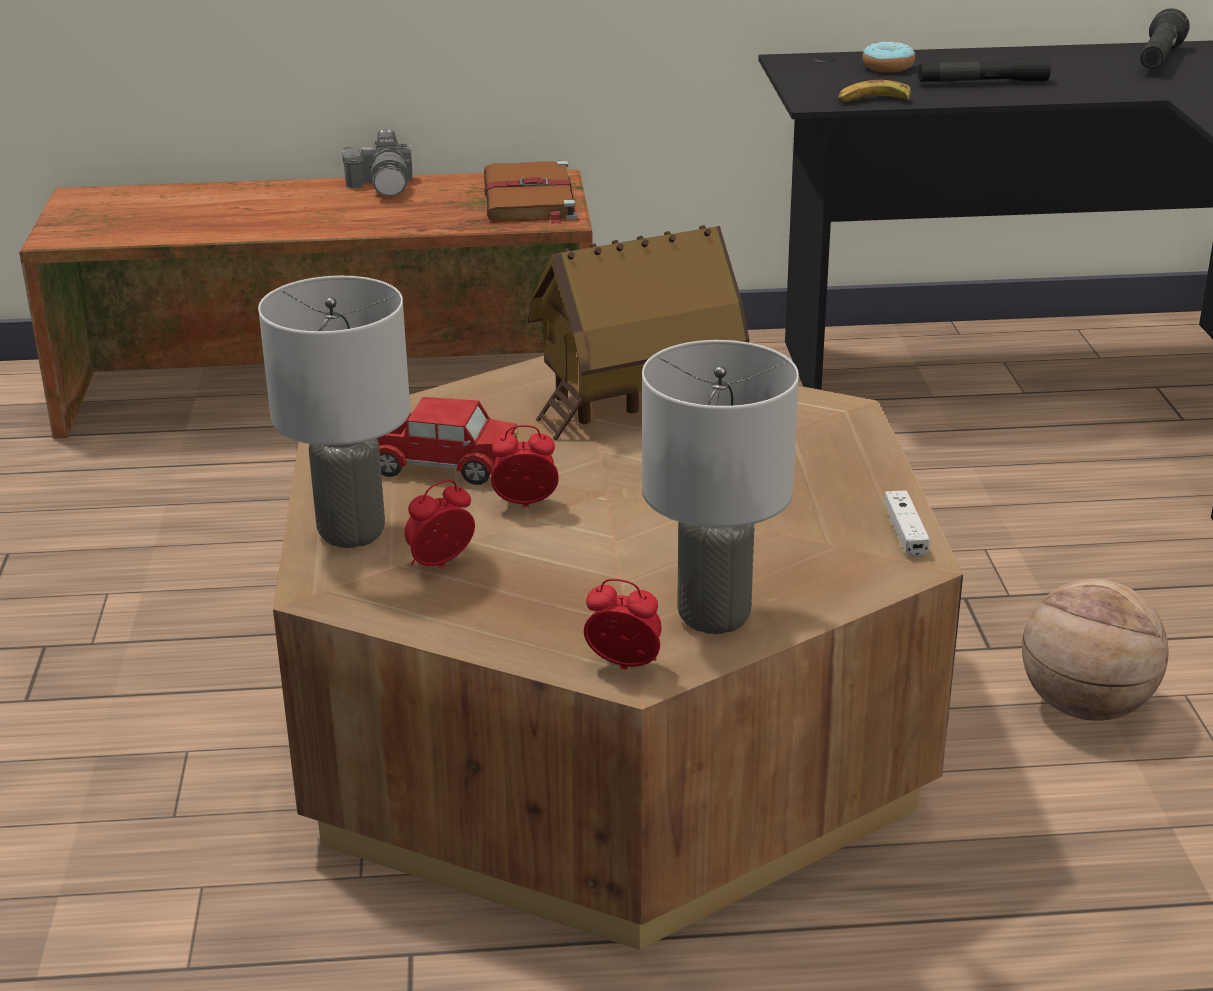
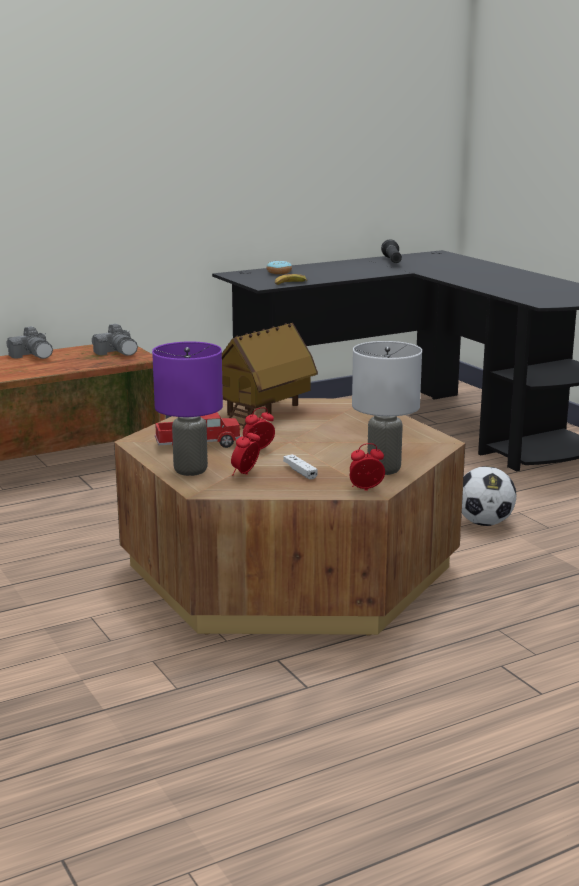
camera: 25 degrees left, 10 degrees down
white table lamp [258,276,410,548] -> purple table lamp [152,341,223,476]
brown book [484,161,577,224] -> camera [92,324,138,356]
white game controller [884,490,930,557] -> white game controller moved to [283,454,318,480]
black flashlight [918,56,1051,82] -> none
basketball [1022,579,1169,721] -> football [462,466,516,526]

